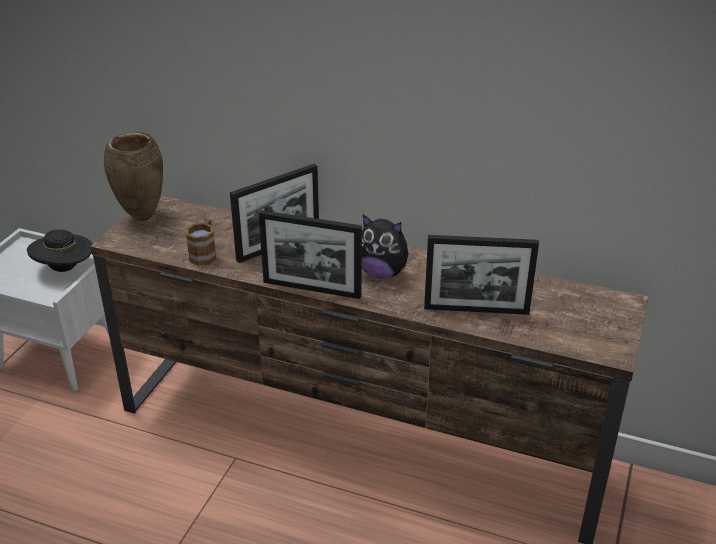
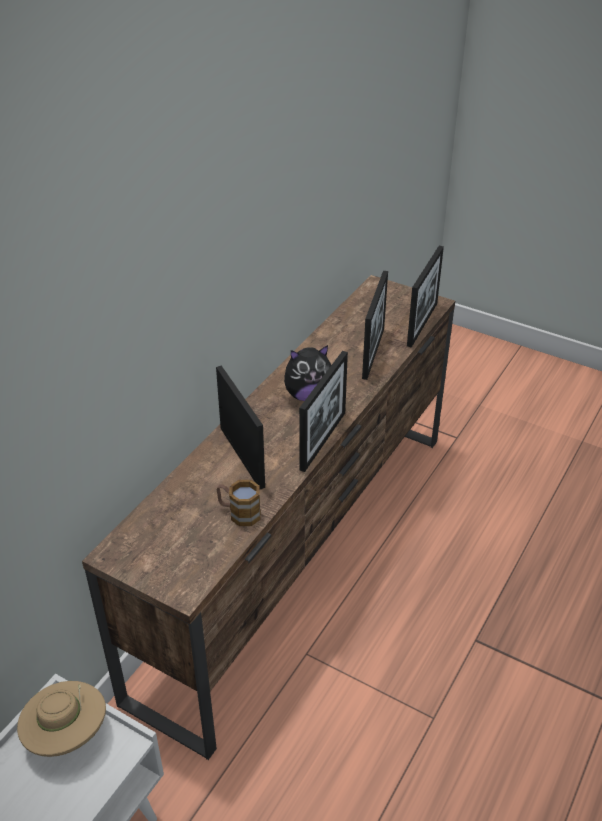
camera: 80 degrees left, 5 degrees up
black hat [27,229,93,272] -> beige hat [17,681,106,757]
brown vase [104,132,163,221] -> none
plush toy [362,215,417,278] -> plush toy turned 45 degrees clockwise [284,345,331,401]
none -> picture frame [407,246,444,348]

